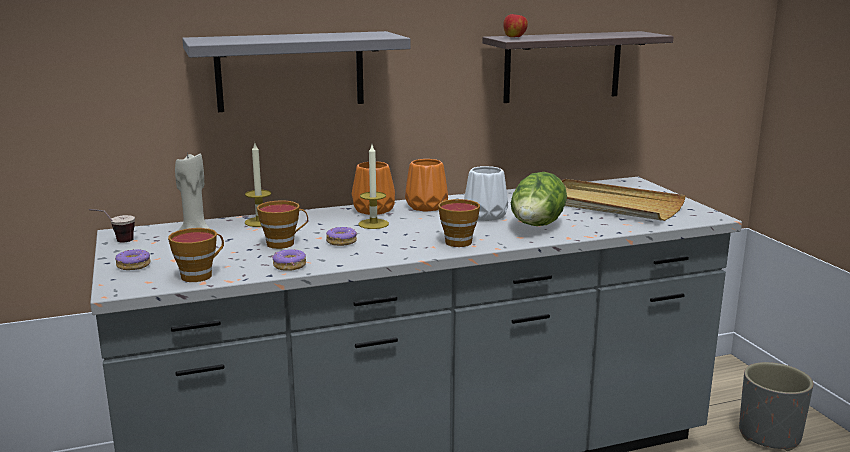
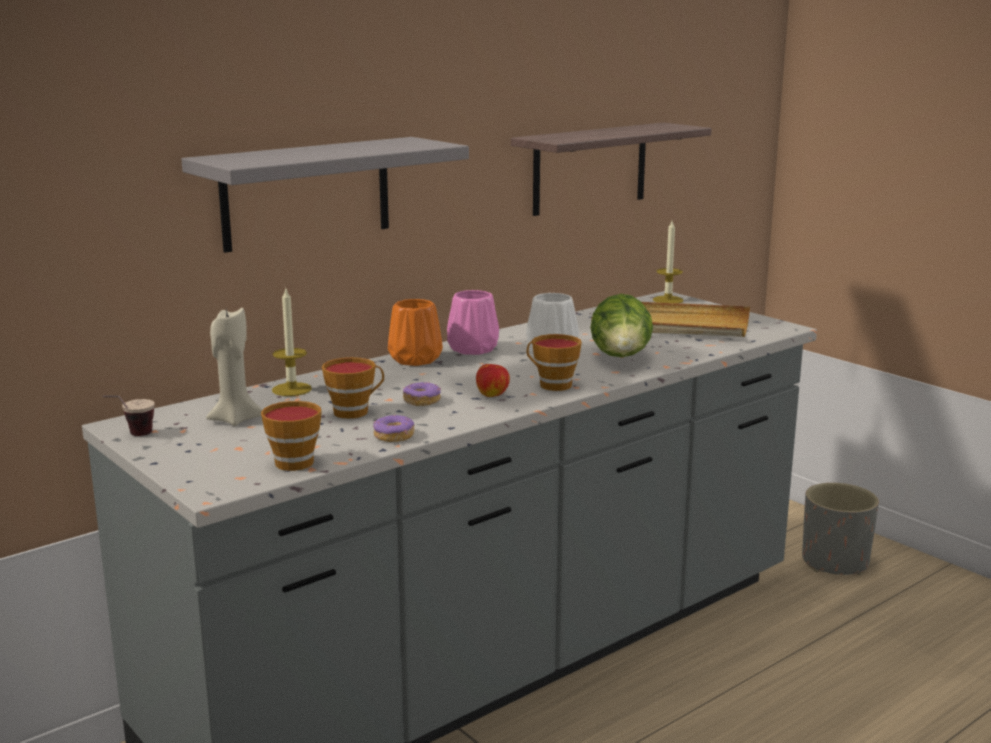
camera: 20 degrees left, 0 degrees up
donut [115,249,151,270] -> none
candle [358,145,389,229] -> candle moved to [653,221,684,303]
orange vase [405,159,448,212] -> pink vase [447,290,499,355]
apple [503,14,528,37] -> apple moved to [476,364,510,397]

